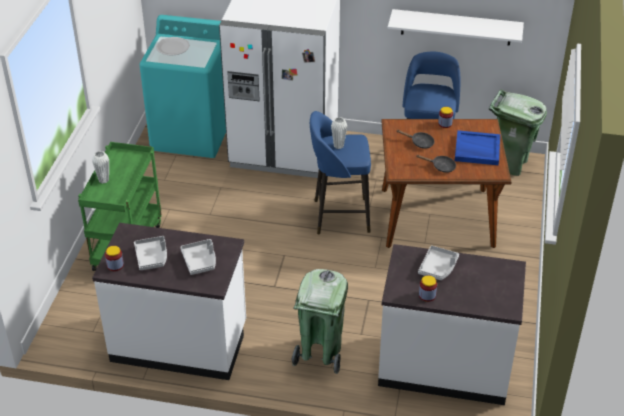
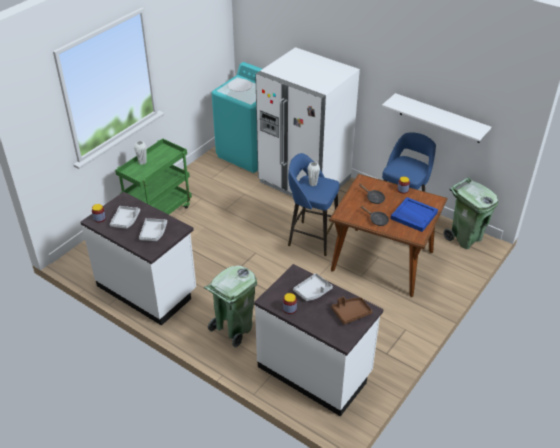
camera: 25 degrees right, 0 degrees up
none -> brown tray [331,296,372,325]

